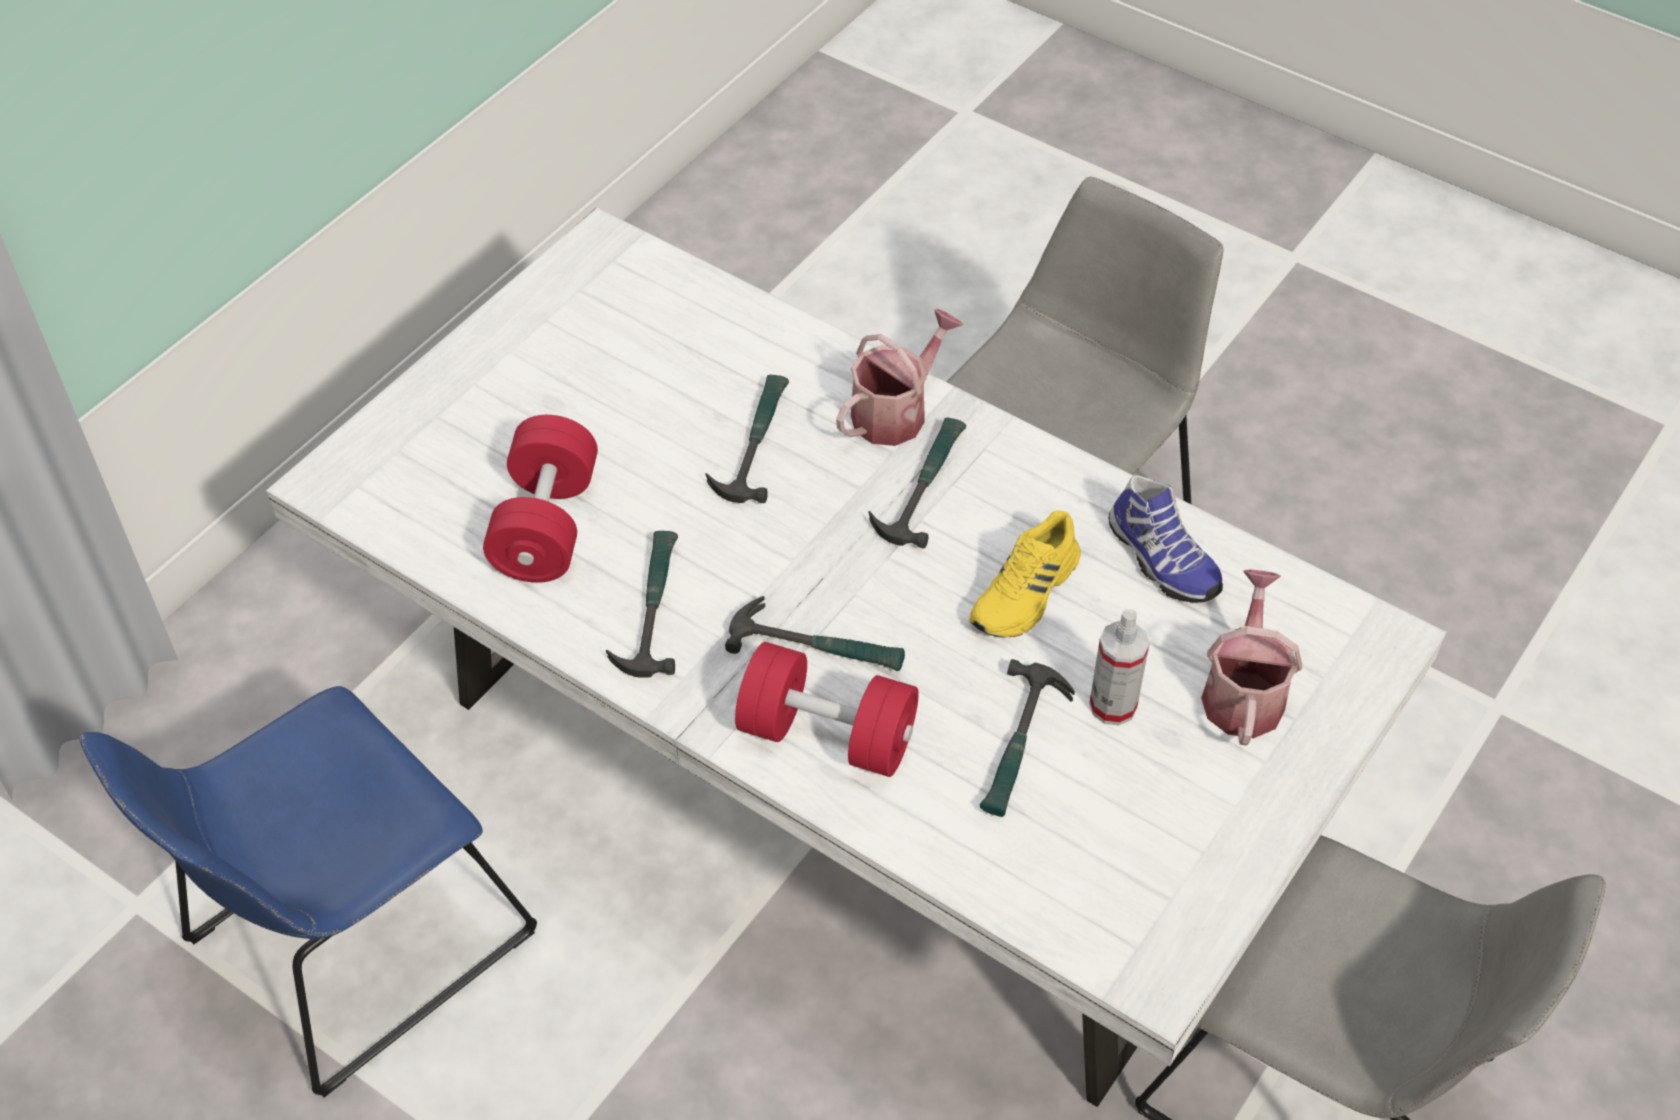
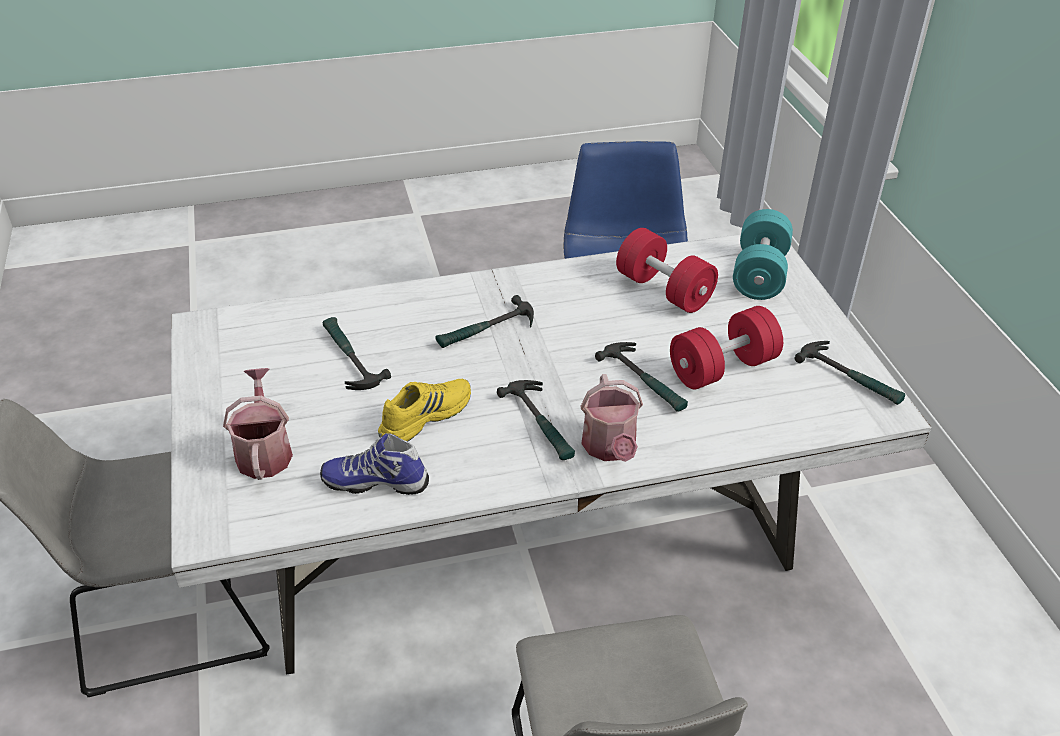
camera: 130 degrees right, 10 degrees down
hammer [606,531,678,678] -> hammer moved to [794,341,905,405]
red dumbbell [735,642,919,777] -> red dumbbell moved to [670,306,783,389]
yellow shoe [970,510,1081,638] -> yellow shoe turned 60 degrees clockwise [378,379,471,442]
spray bottle [1089,609,1150,725] -> none
watering can [1201,569,1302,745] -> watering can turned 150 degrees counterclockwise [223,368,293,480]
none -> turquoise dumbbell [733,209,793,300]

